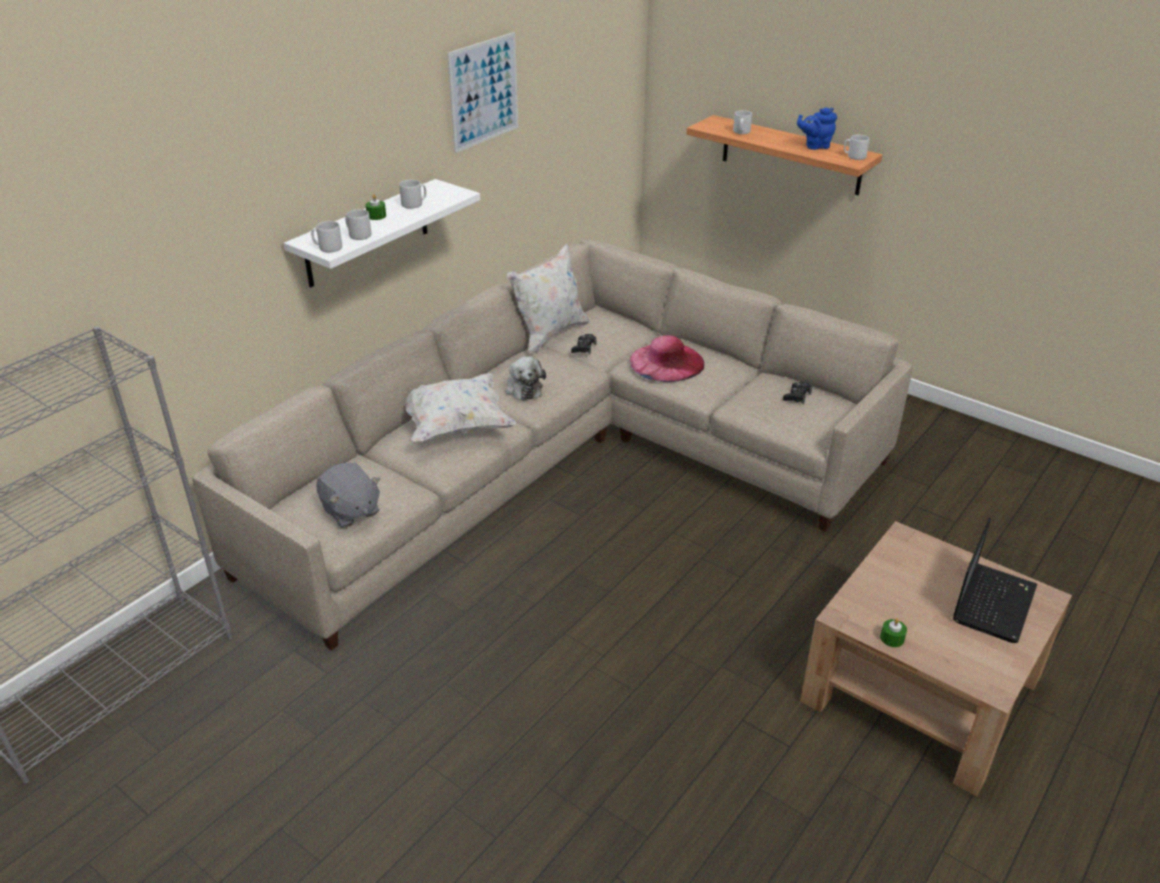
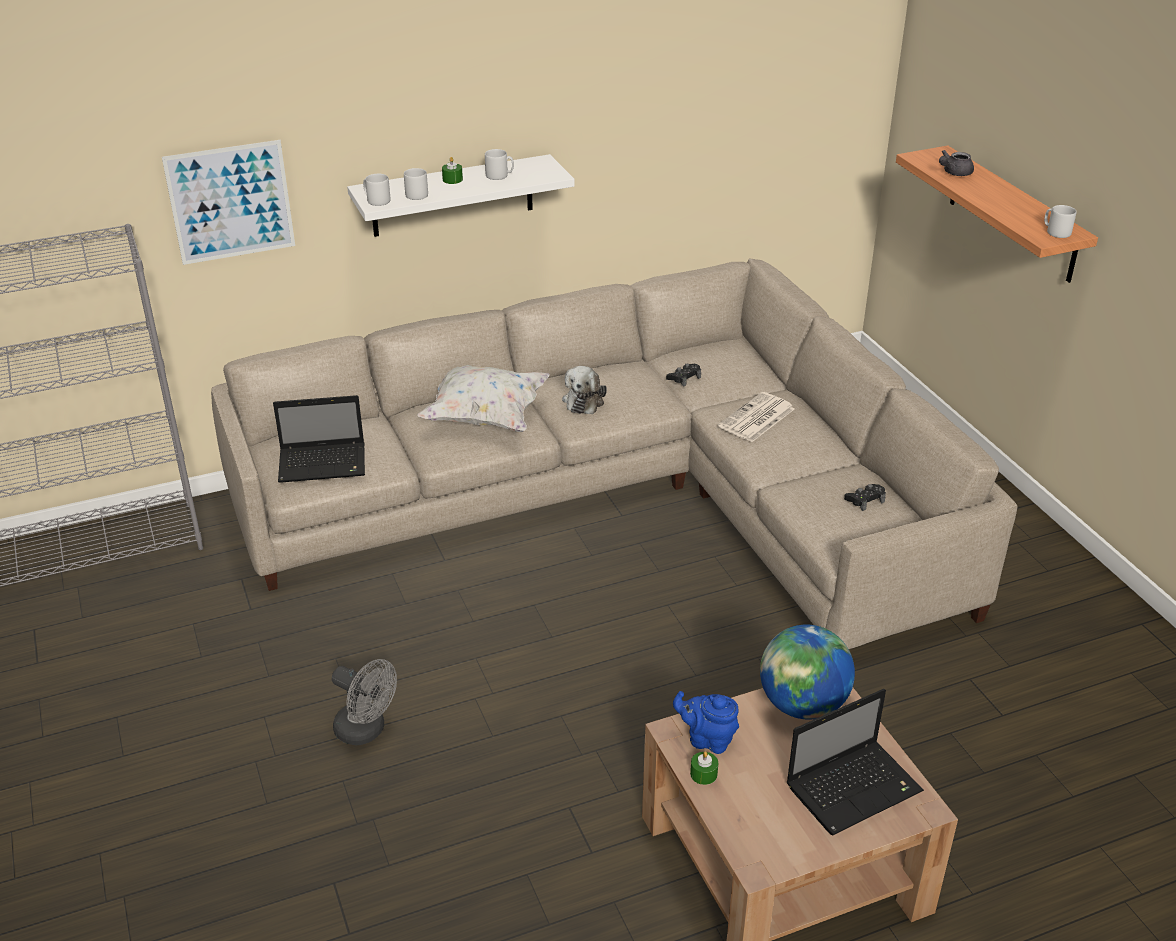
camera: 30 degrees right, 0 degrees up
grey plush toy [317,463,380,528] -> laptop [273,395,365,483]
picture [447,32,518,153] -> picture moved to [162,140,295,265]
white pillow [507,243,589,354] -> none
pink hat [629,335,704,382] -> newspaper [718,392,794,442]
grey mug [733,110,752,134] -> grey teapot [939,150,974,176]
blue teapot [797,108,837,150] -> blue teapot moved to [673,691,739,754]
none -> grey fan [332,659,397,745]
none -> globe [760,625,855,720]

